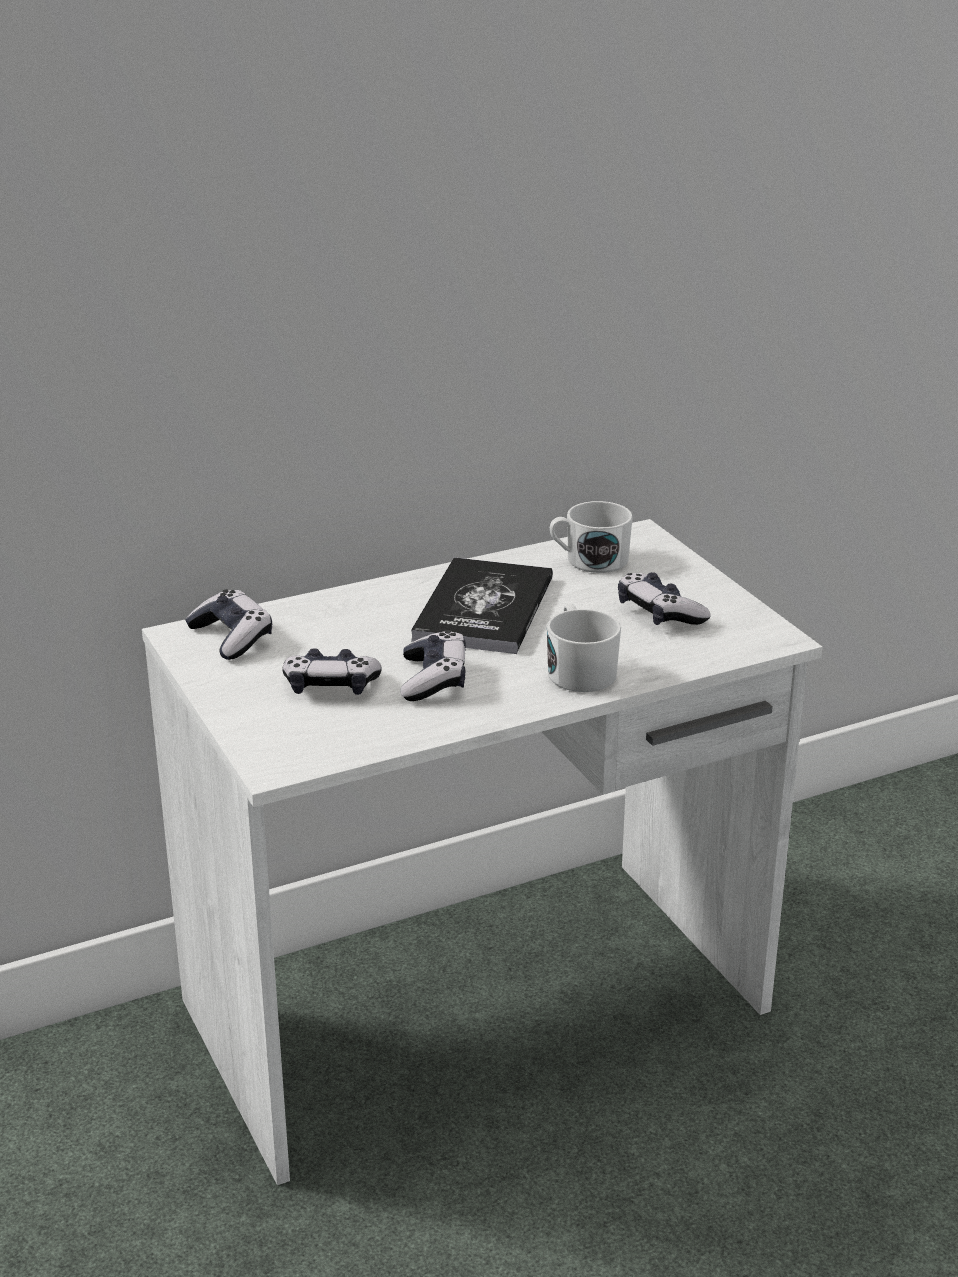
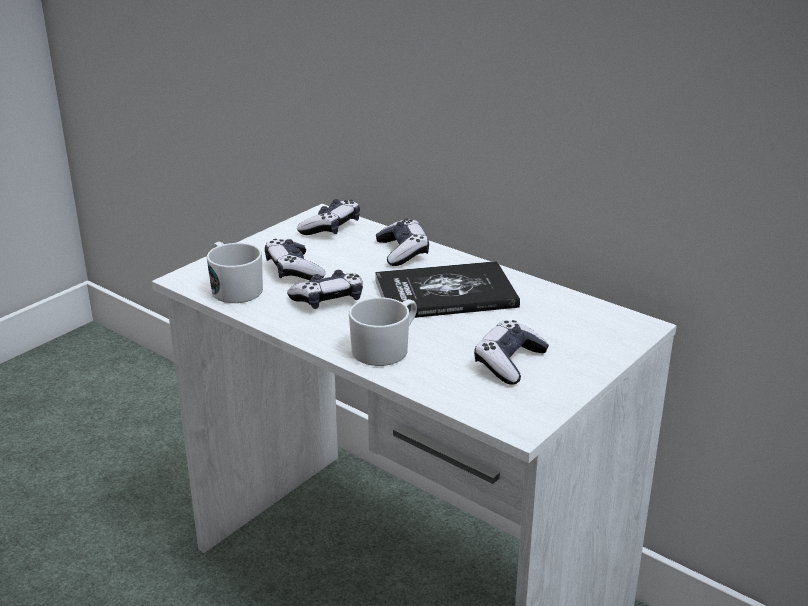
camera: 65 degrees right, 0 degrees up
white mug [550,501,633,573] -> white mug moved to [207,242,263,303]
none -> game controller [376,218,429,266]

